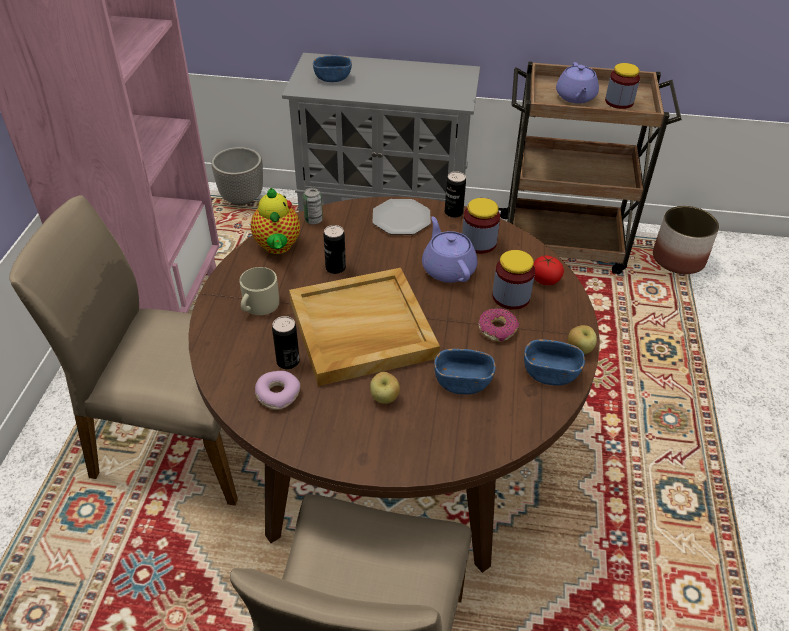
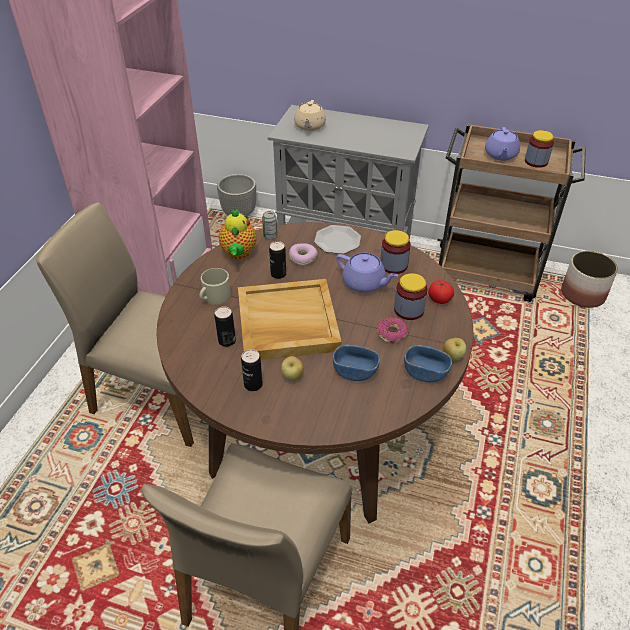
camera: 10 degrees right, 0 degrees up
donut [255,371,300,410] -> donut moved to [289,244,317,266]
blue bowl [313,55,352,82] -> beige teapot [294,100,326,131]
purple teapot [422,216,477,283] -> purple teapot turned 135 degrees clockwise [336,252,398,293]
can [445,171,466,218] -> can moved to [241,349,263,391]

